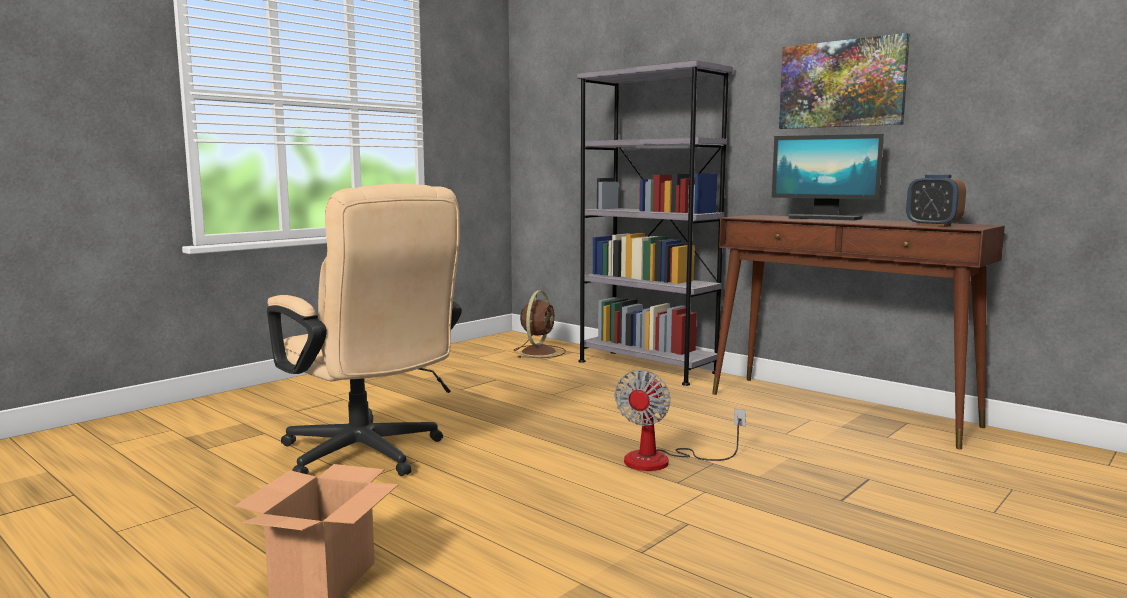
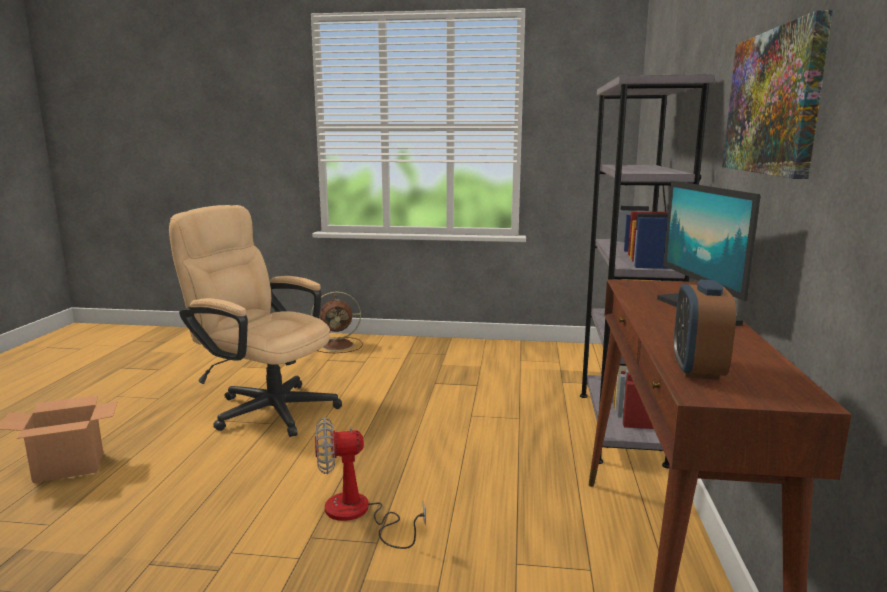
camera: 55 degrees right, 5 degrees up
beige office chair [267,184,462,476] -> beige office chair turned 105 degrees clockwise [169,205,342,437]
brown fan [514,290,566,358] -> brown fan moved to [311,291,363,353]

